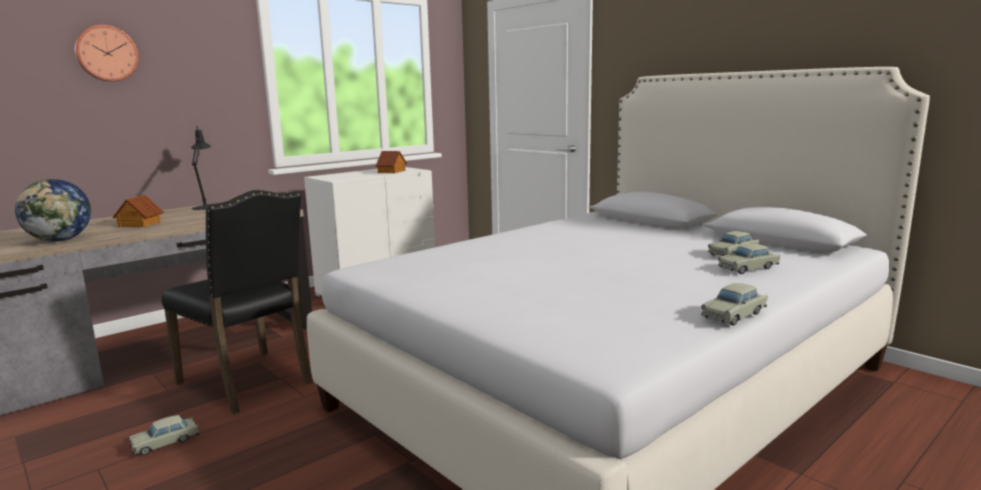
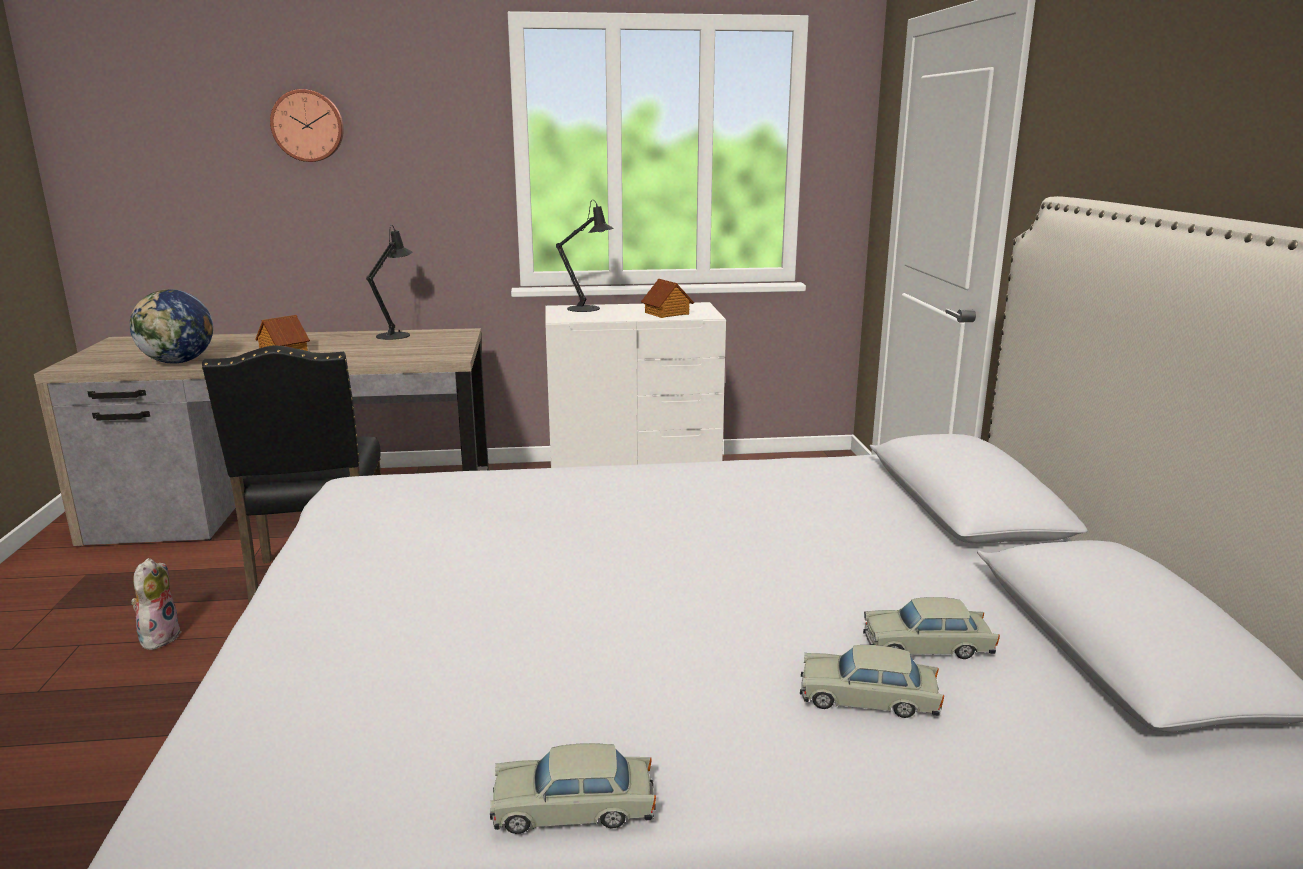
camera: 35 degrees right, 5 degrees up
beige toy car [129,415,200,455] -> plush toy [131,558,182,650]
none -> black table lamp [556,200,614,312]

